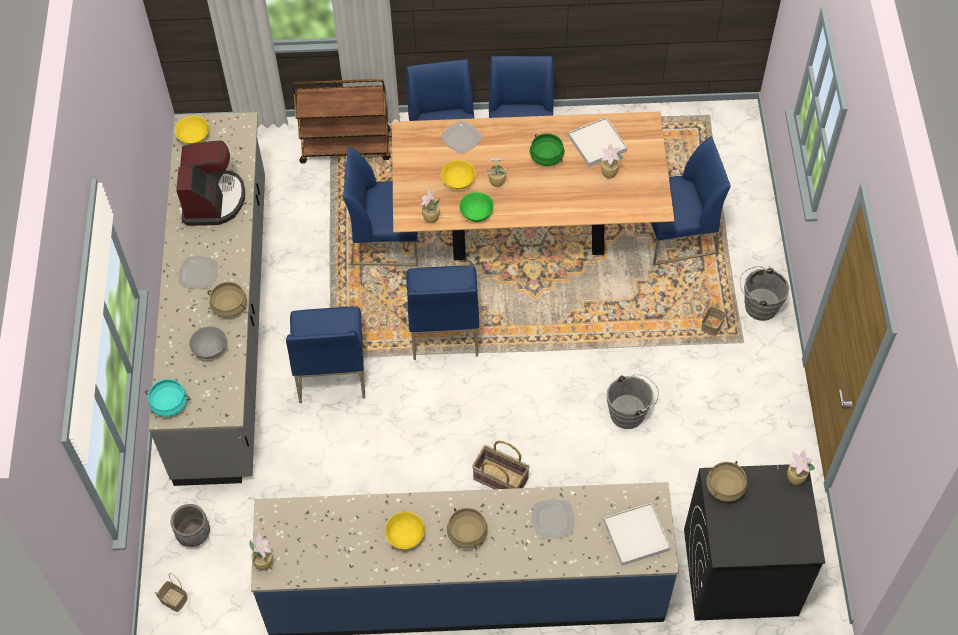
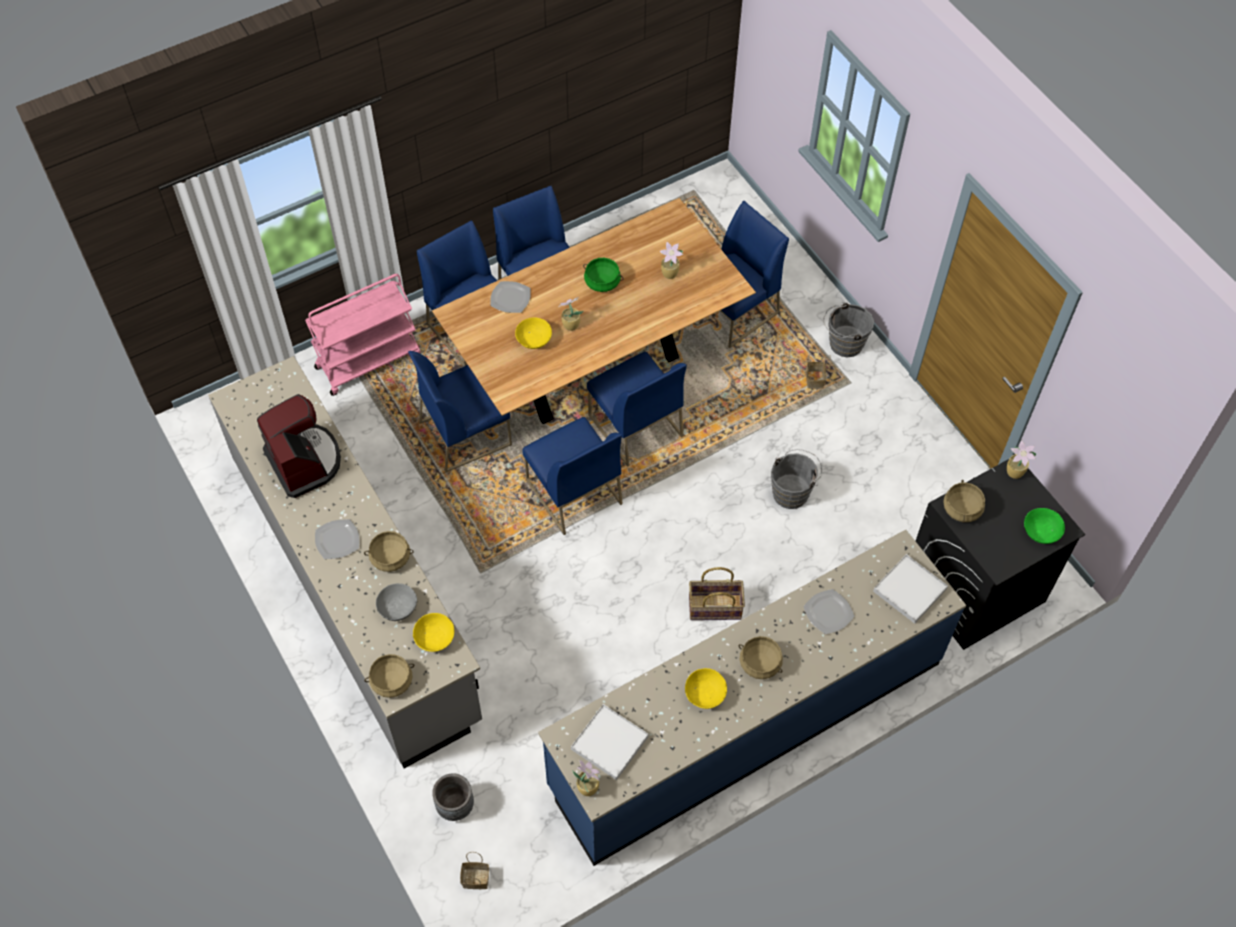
camera: 30 degrees left, 0 degrees up
turquoise cooking pot [145,379,190,417] -> beige cooking pot [364,654,414,698]
yellow bowl [175,116,209,144] -> yellow bowl moved to [413,613,454,652]
blue chair [286,307,365,403] -> blue chair moved to [587,352,687,467]
brown cart [293,79,391,164] -> pink cart [305,274,421,396]
potted plant [420,189,440,223] -> none
green bowl [459,192,494,222] -> green bowl moved to [1024,508,1065,544]
white tray [568,117,627,167] -> white tray moved to [571,704,649,780]

